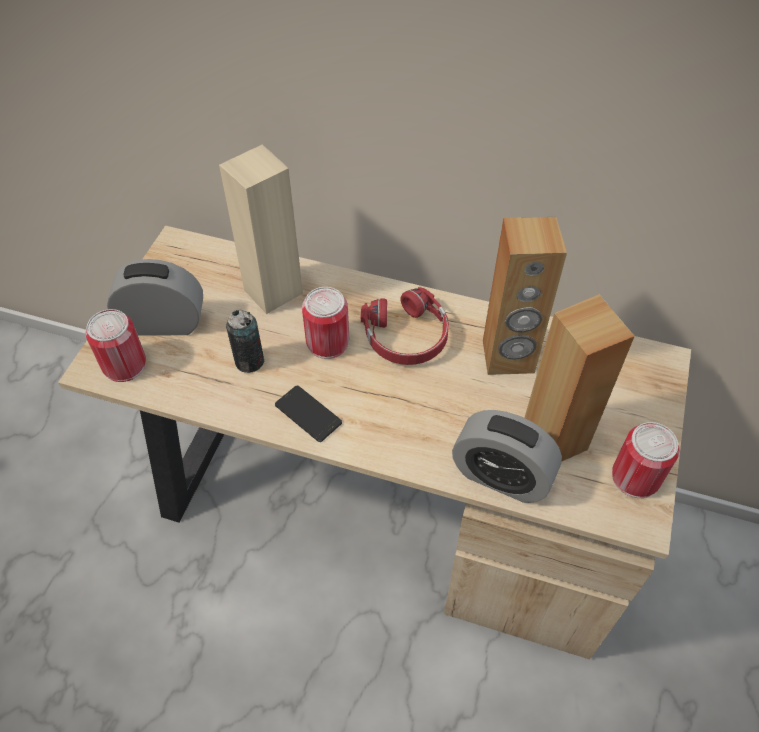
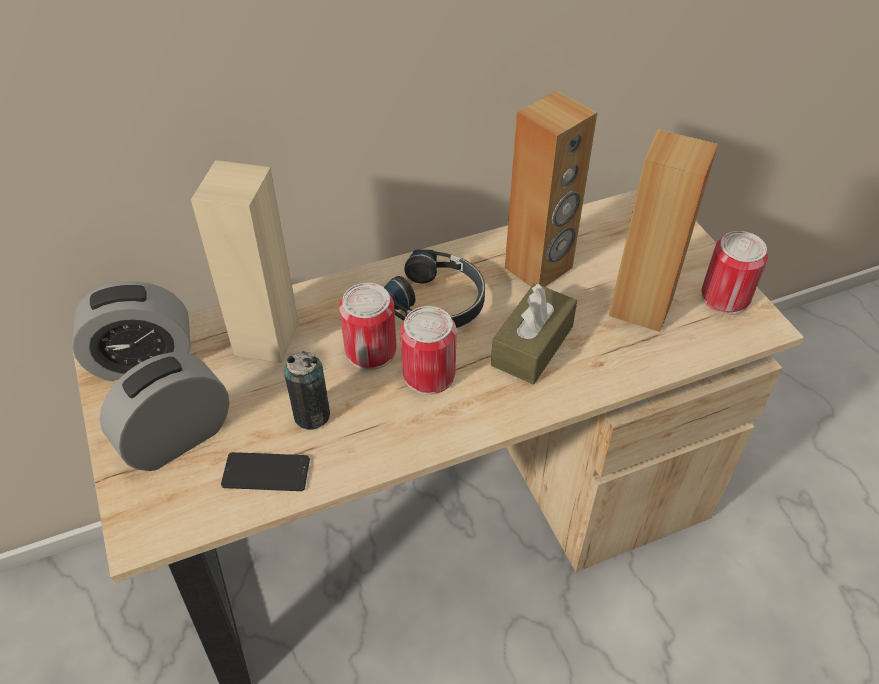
camera: 40 degrees left, 5 degrees down
can [86,309,146,382] -> can moved to [400,306,457,395]
phone [275,386,342,442] -> phone moved to [221,452,310,491]
red headphones [361,287,449,365] -> black headphones [384,249,485,328]
alarm clock [452,410,562,503] -> alarm clock moved to [72,281,191,381]
none -> brown tissue box [491,283,577,384]

